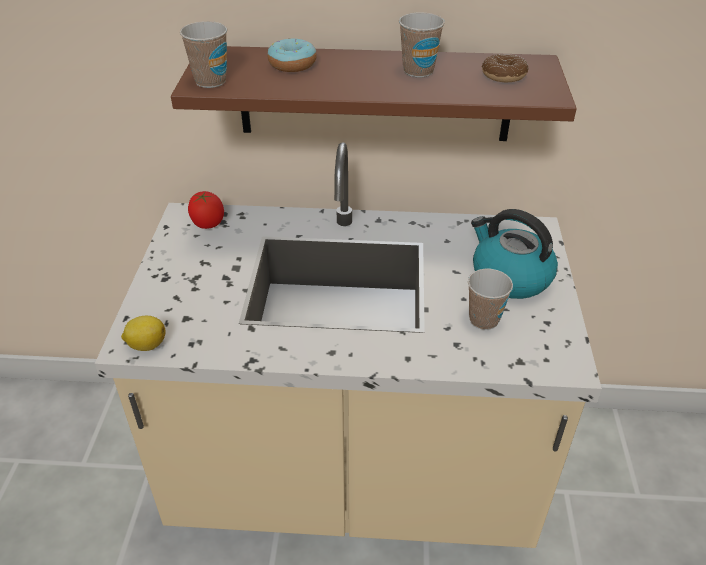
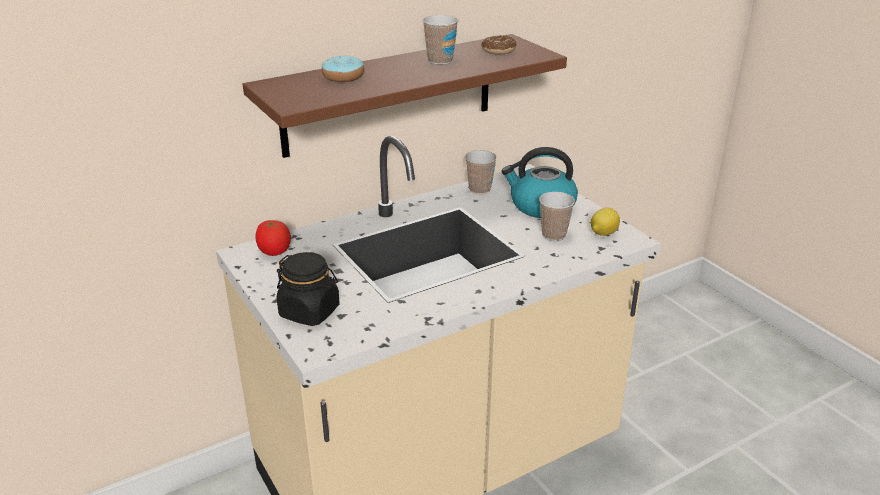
camera: 35 degrees left, 10 degrees down
lemon [121,316,166,351] -> lemon moved to [591,208,620,236]
cup [180,21,227,88] -> cup moved to [465,150,497,194]
none -> black jar [277,252,340,326]

